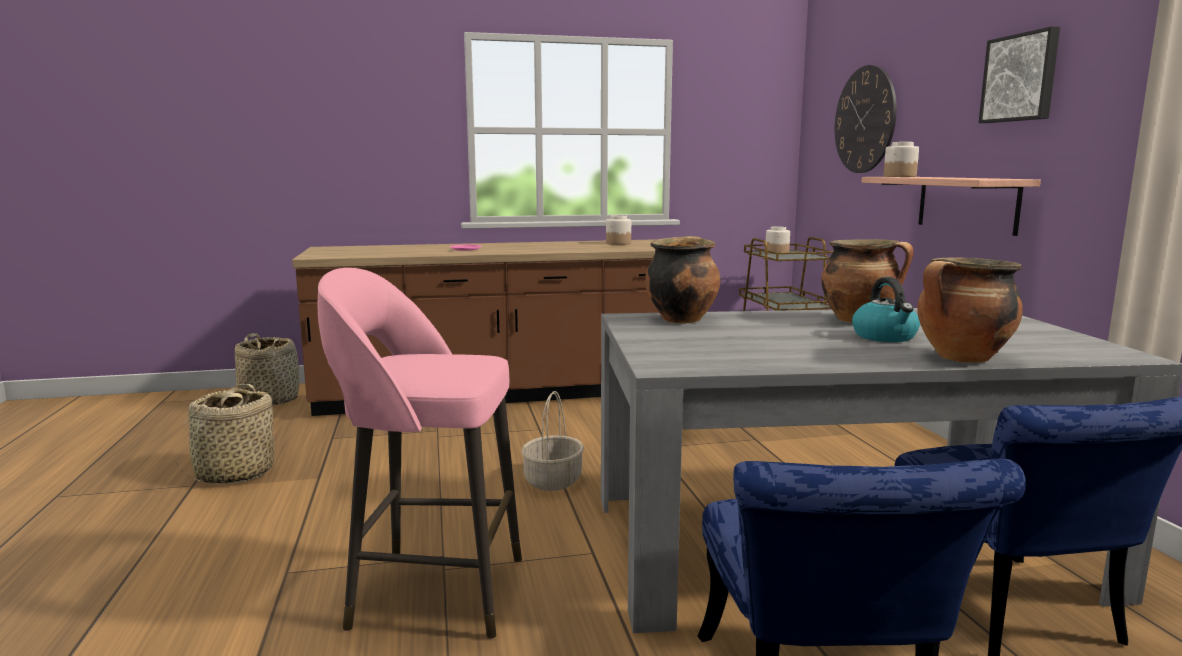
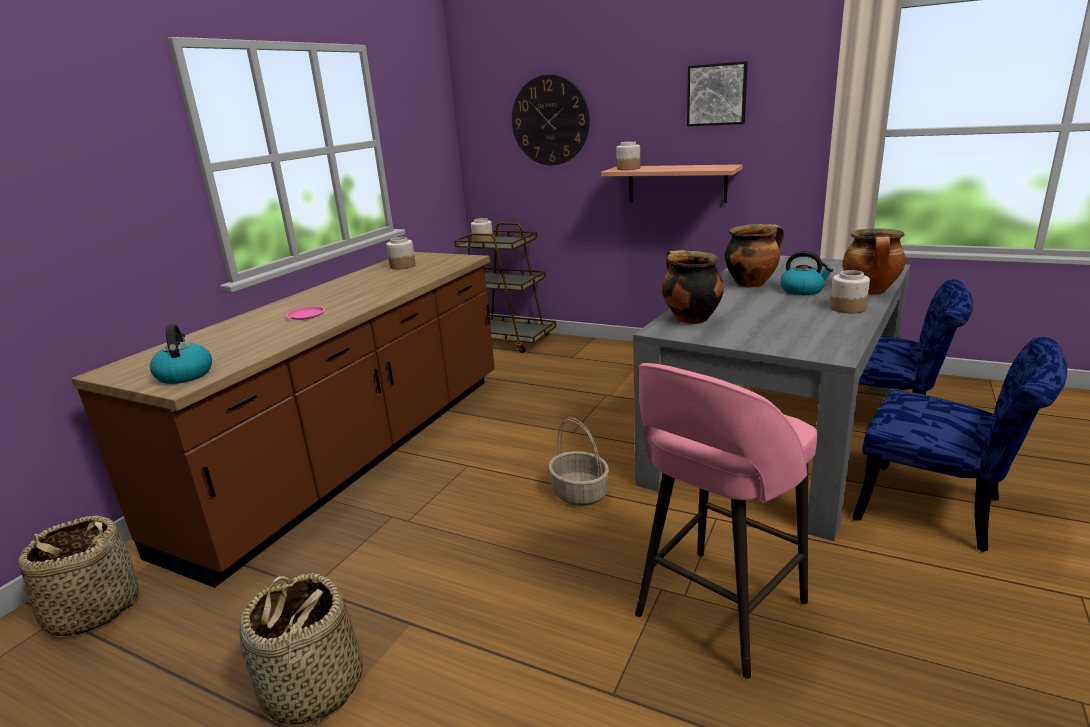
camera: 50 degrees left, 10 degrees up
none -> kettle [150,324,212,384]
none -> jar [830,270,870,313]

